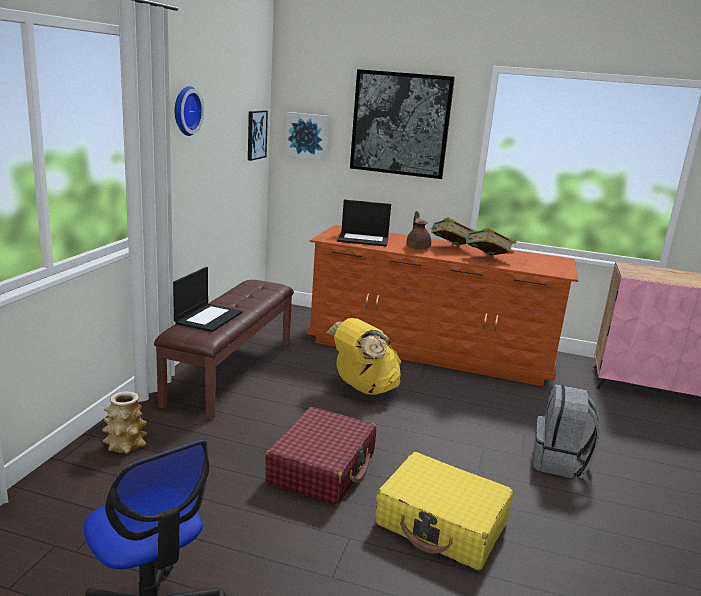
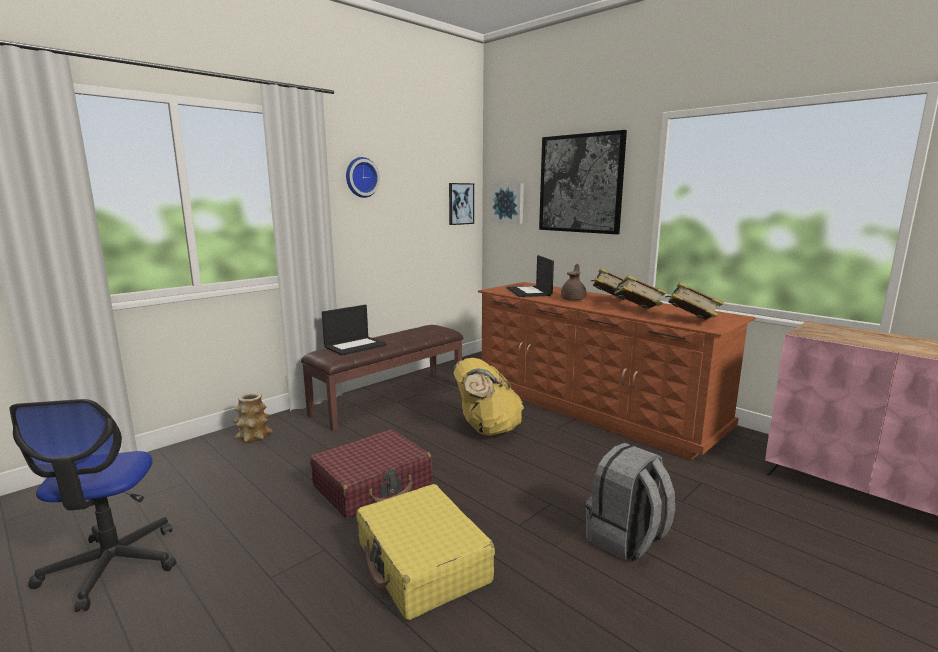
camera: 30 degrees right, 5 degrees down
laptop [337,200,391,247] -> laptop turned 45 degrees clockwise [507,255,554,297]
none -> book [665,282,724,320]

